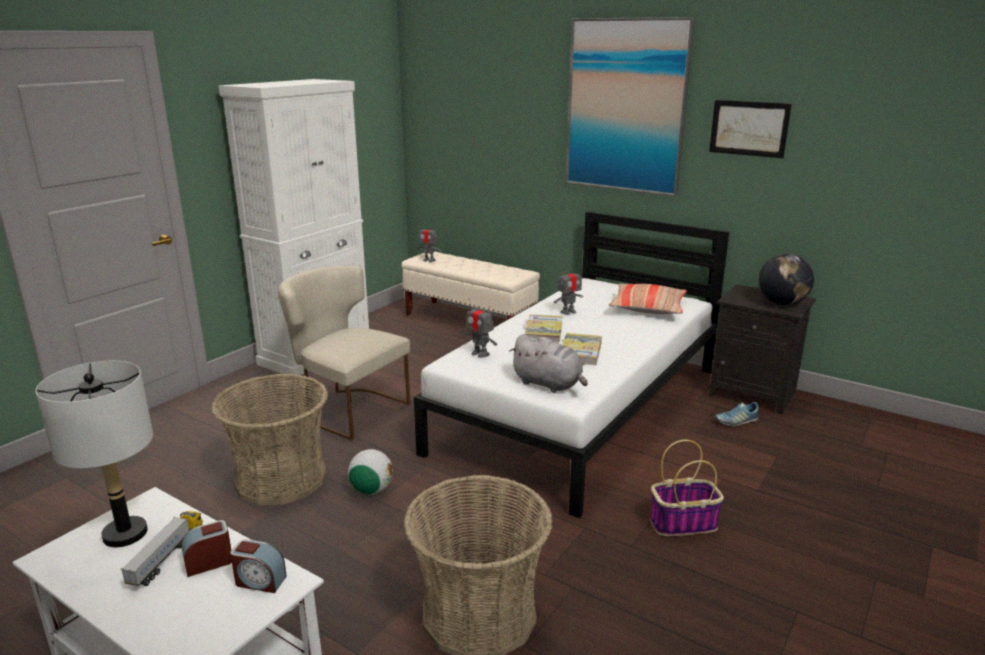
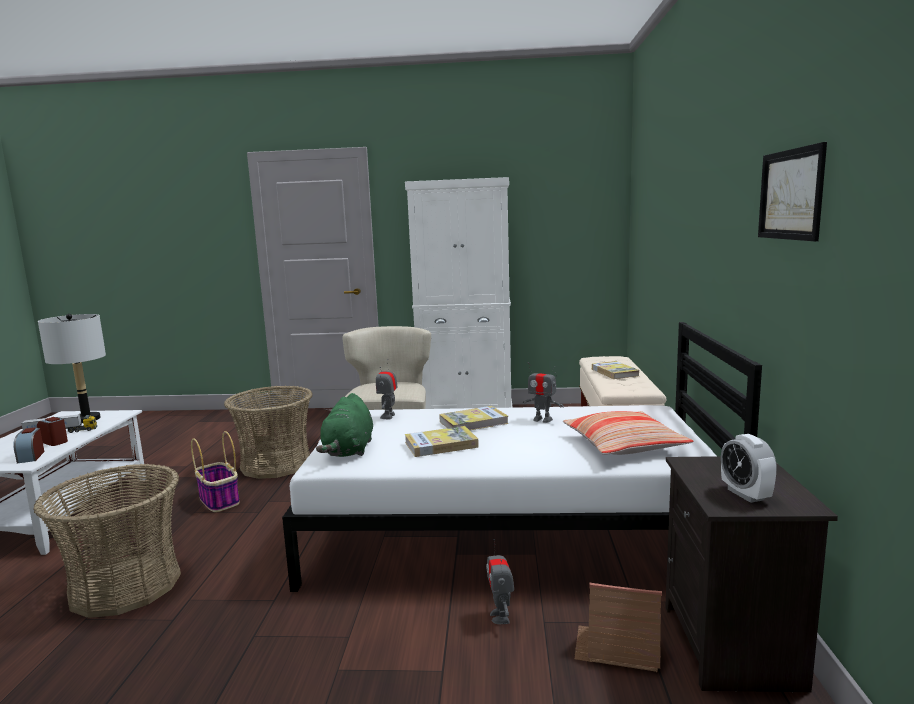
camera: 60 degrees right, 10 degrees down
football [348,449,393,494] -> none
toy robot [418,222,442,262] -> toy robot moved to [486,539,514,624]
grey plush toy [509,334,588,393] -> green plush toy [316,393,373,457]
picture [566,17,695,197] -> none
basket [650,440,724,536] -> basket moved to [191,431,240,512]
shoe [715,402,758,426] -> toy house [575,583,662,672]
globe [759,254,814,305] -> alarm clock [721,434,777,503]
none -> book [592,361,640,379]

